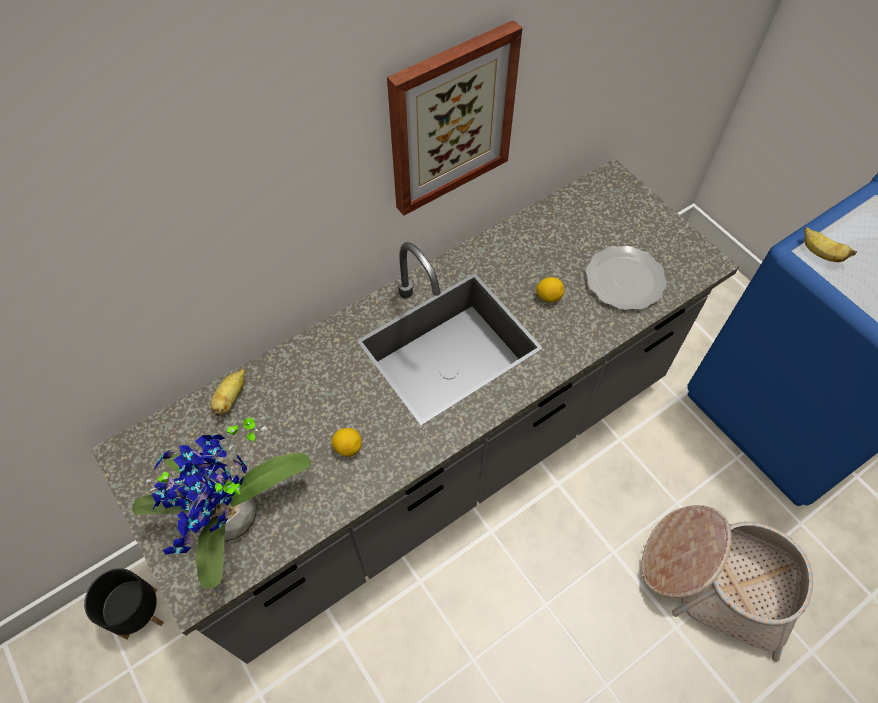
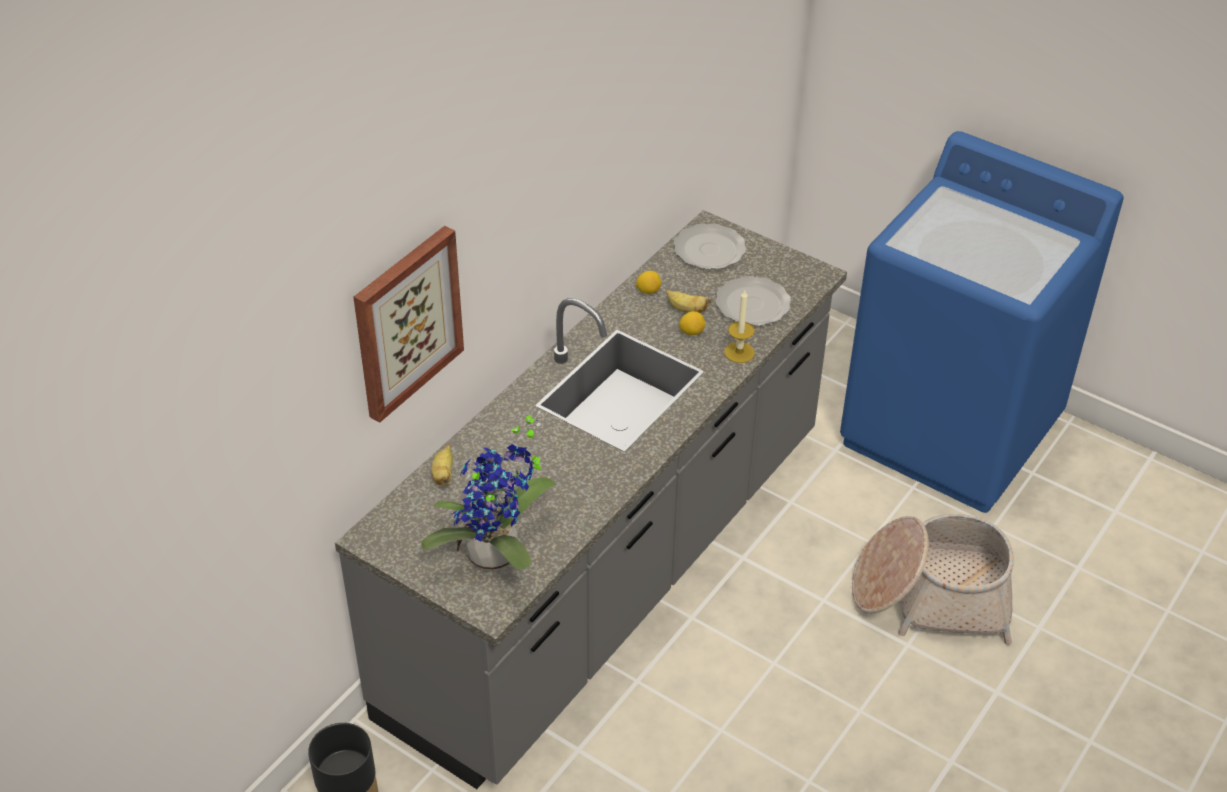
camera: 20 degrees left, 15 degrees down
lemon [332,428,362,457] -> lemon moved to [636,271,661,294]
picture [387,20,522,215] -> picture moved to [353,226,464,423]
banana [804,227,857,262] -> banana moved to [666,290,711,313]
none -> plate [674,224,746,269]
none -> candle [724,290,755,363]

